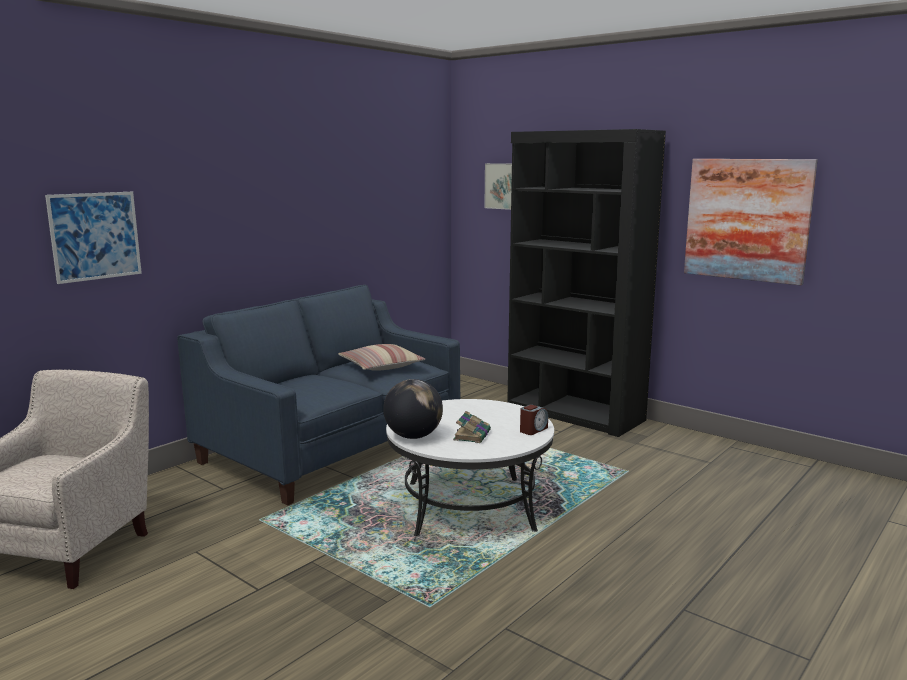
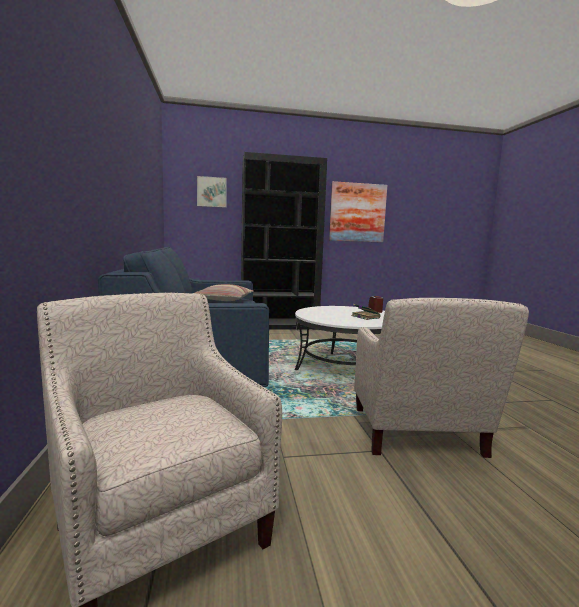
camera: 50 degrees left, 5 degrees down
picture [45,192,142,284] -> none
globe [383,379,443,439] -> none
none -> beige armchair [354,298,529,458]

